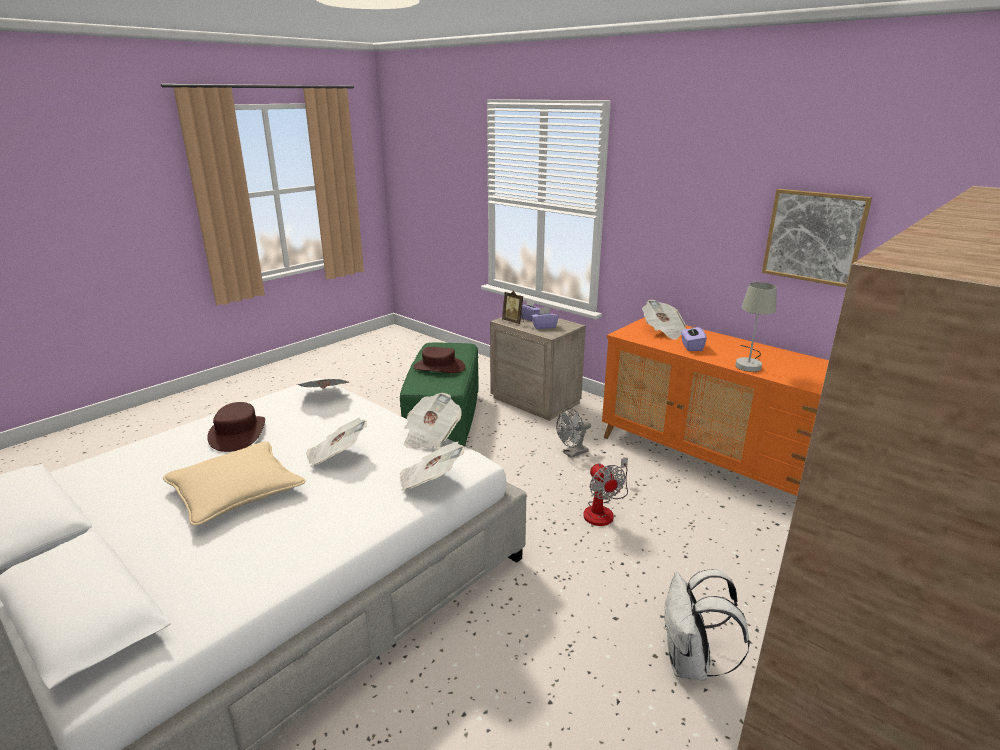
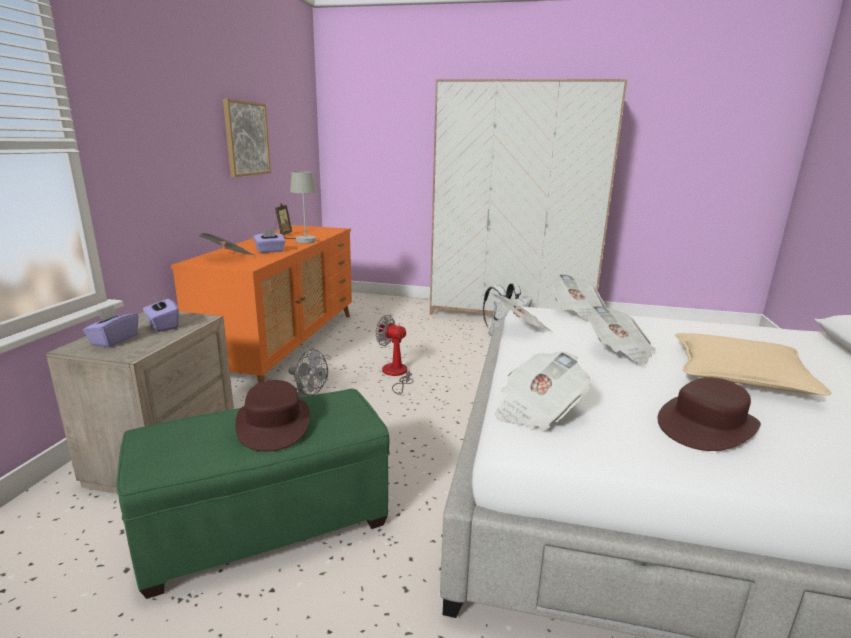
camera: 120 degrees left, 5 degrees down
picture frame [502,291,524,324] -> picture frame moved to [274,203,292,235]
fan [583,458,628,526] -> fan turned 105 degrees counterclockwise [376,315,414,395]

